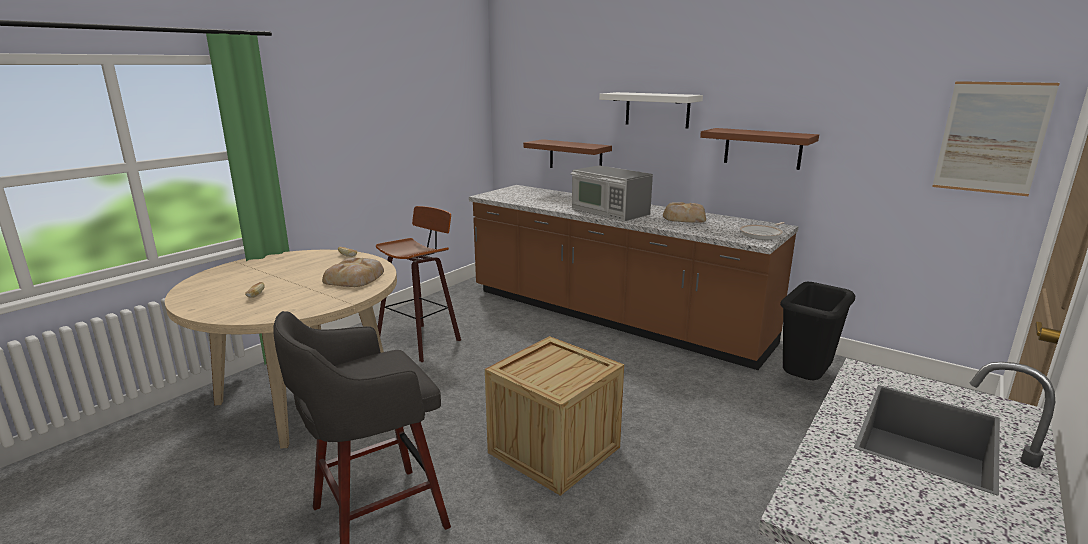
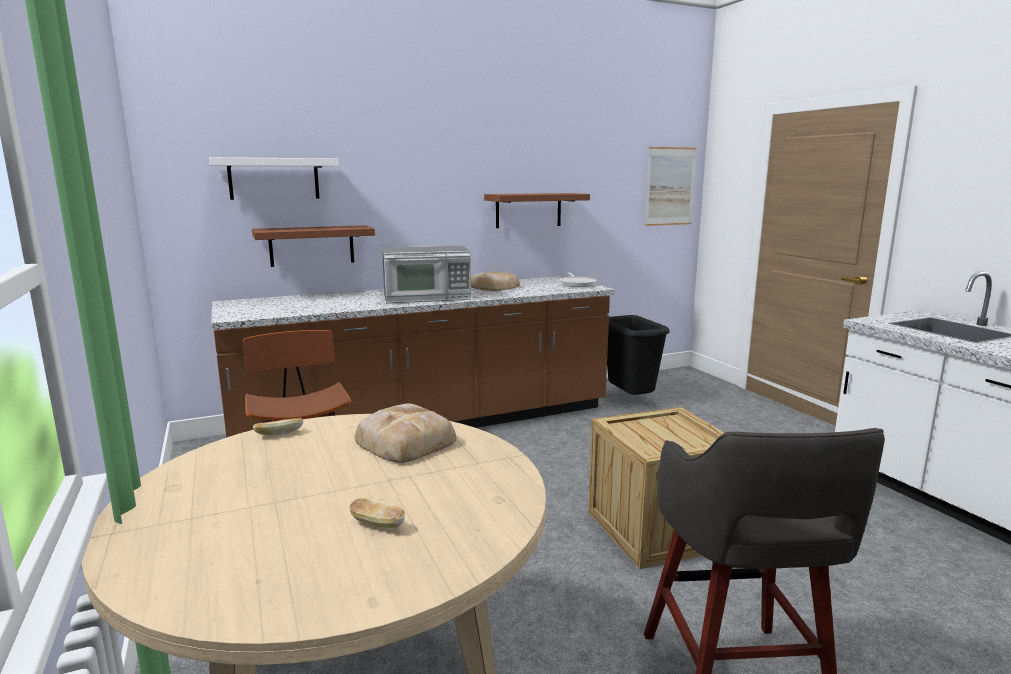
camera: 60 degrees left, 5 degrees down
white shelf [599,92,703,128] -> white shelf moved to [209,157,339,200]

